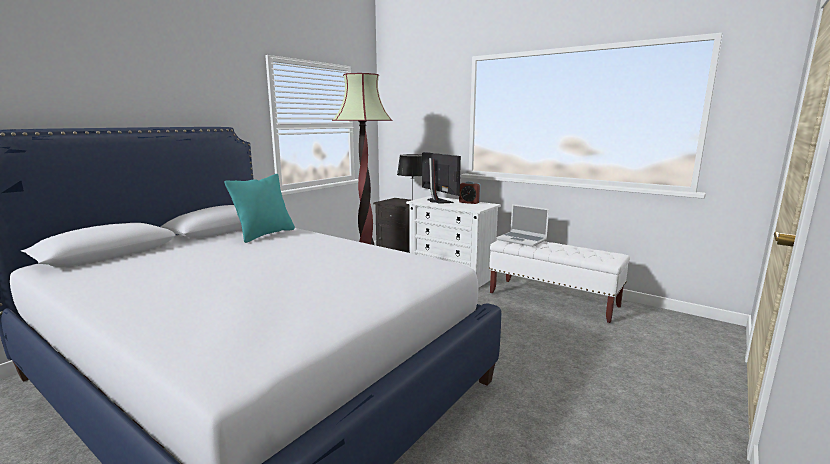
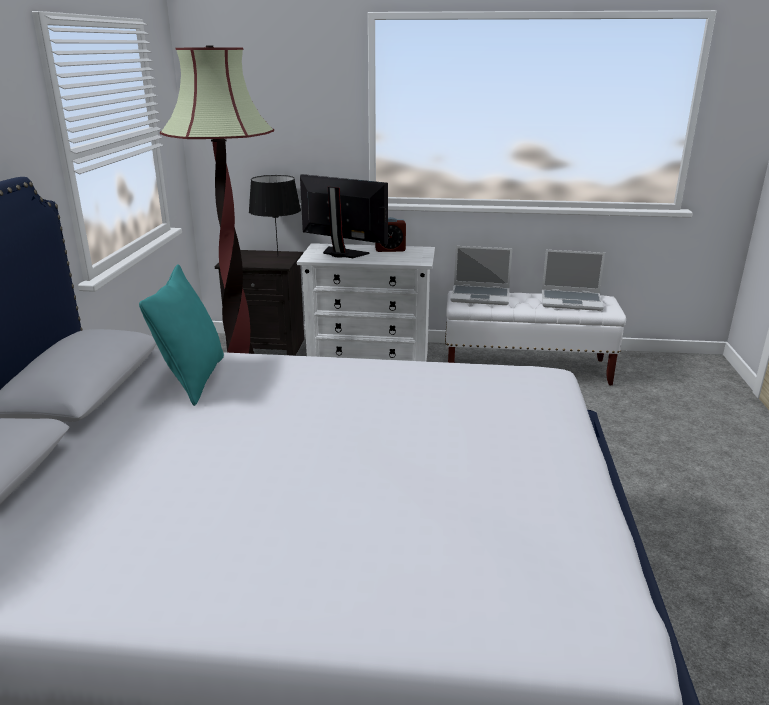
camera: 30 degrees left, 10 degrees up
none -> laptop [542,250,605,311]

